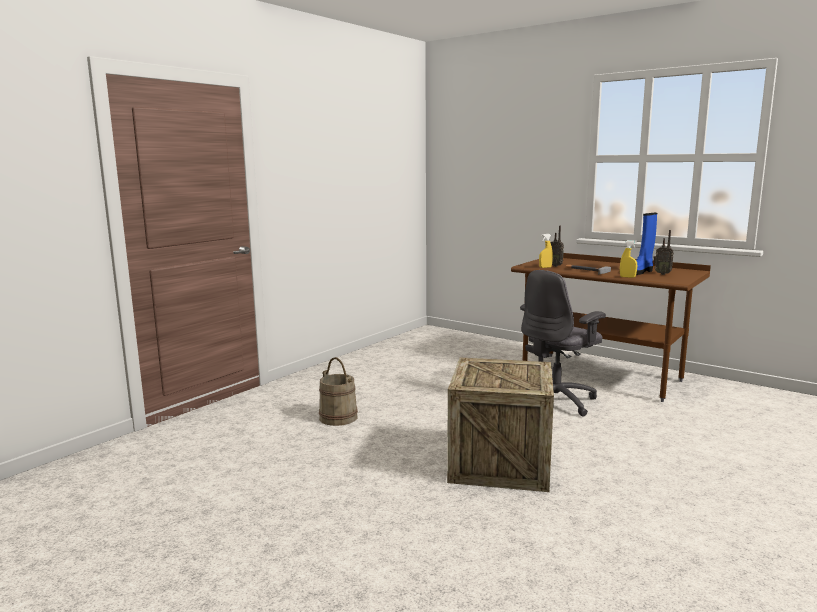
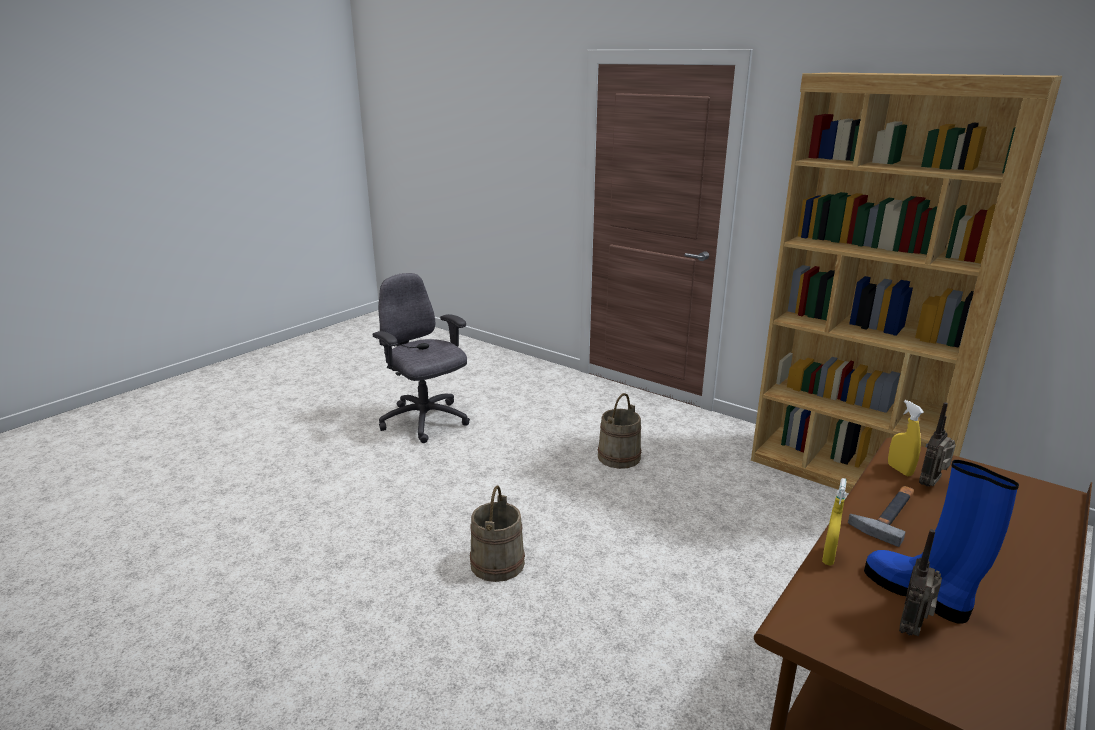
camera: 90 degrees right, 10 degrees up
crate [447,358,554,492] -> beige bucket [470,485,525,582]
grey office chair [520,270,606,417] -> grey office chair moved to [372,273,470,443]
none -> brown bookcase [751,73,1062,493]

